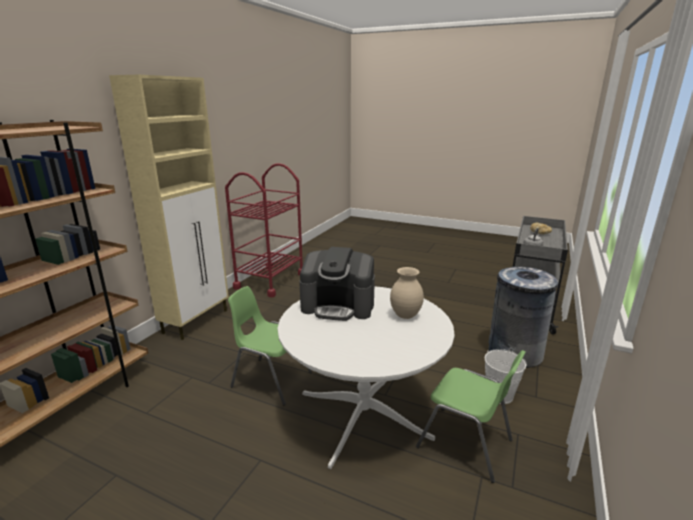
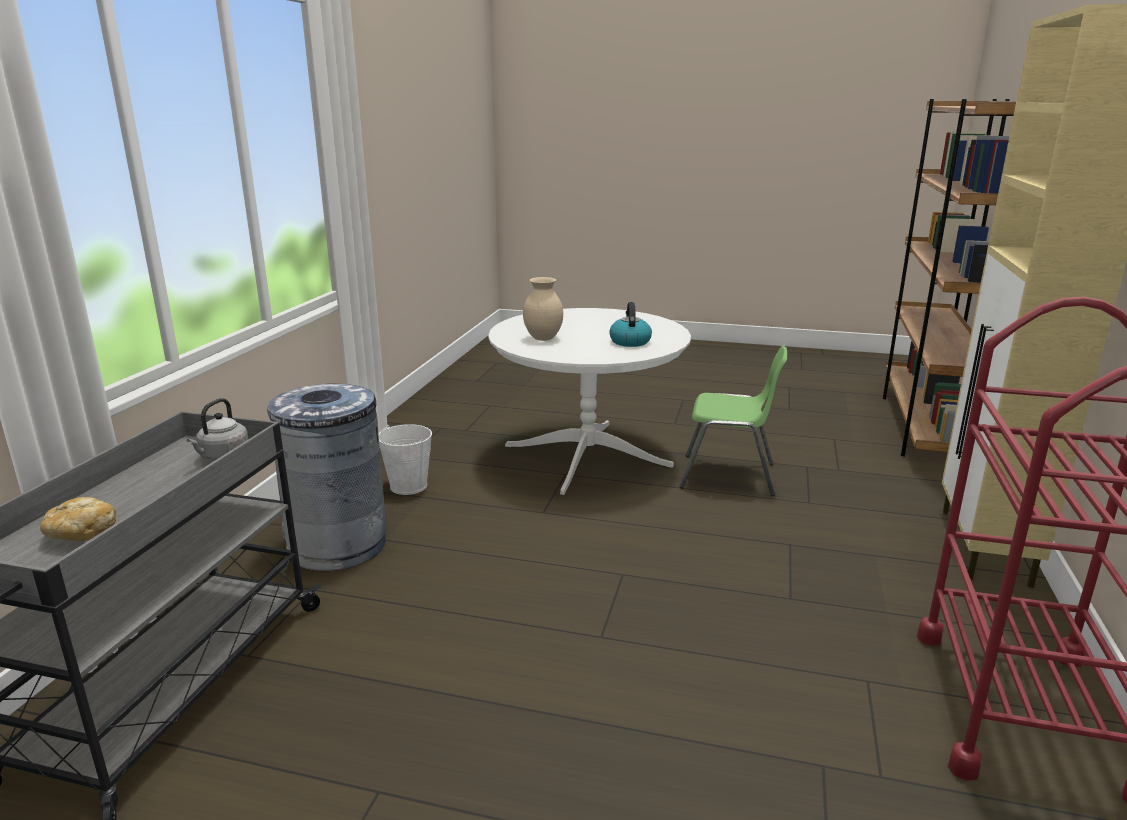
camera: 170 degrees right, 0 degrees up
coffee machine [299,247,375,321] -> kettle [609,302,652,347]
green chair [416,350,526,483] -> none

